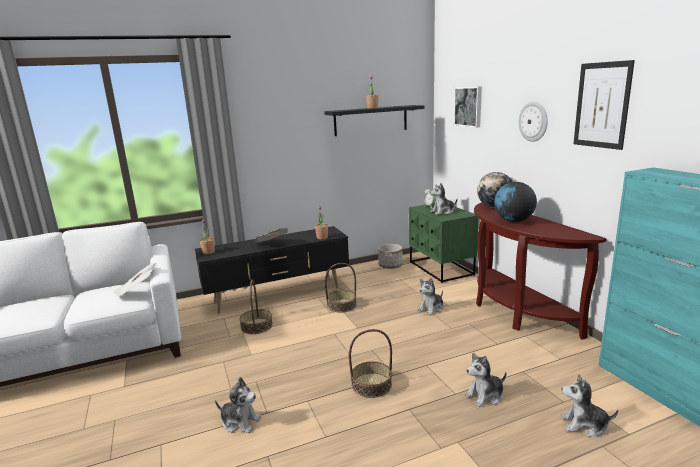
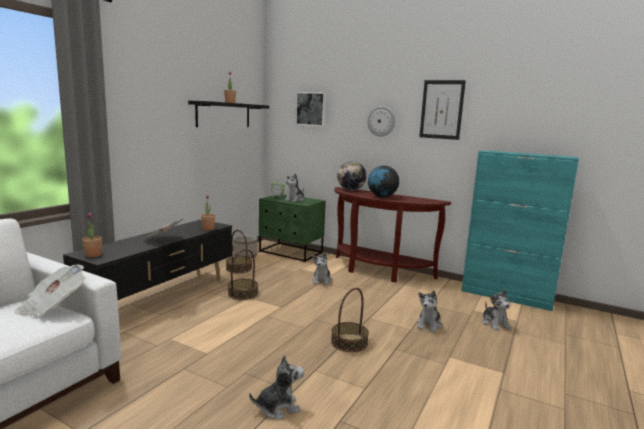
camera: 40 degrees left, 5 degrees down
basket [240,280,273,334] -> basket moved to [226,230,252,273]
plush toy [561,374,618,437] -> plush toy turned 75 degrees counterclockwise [482,289,511,331]

